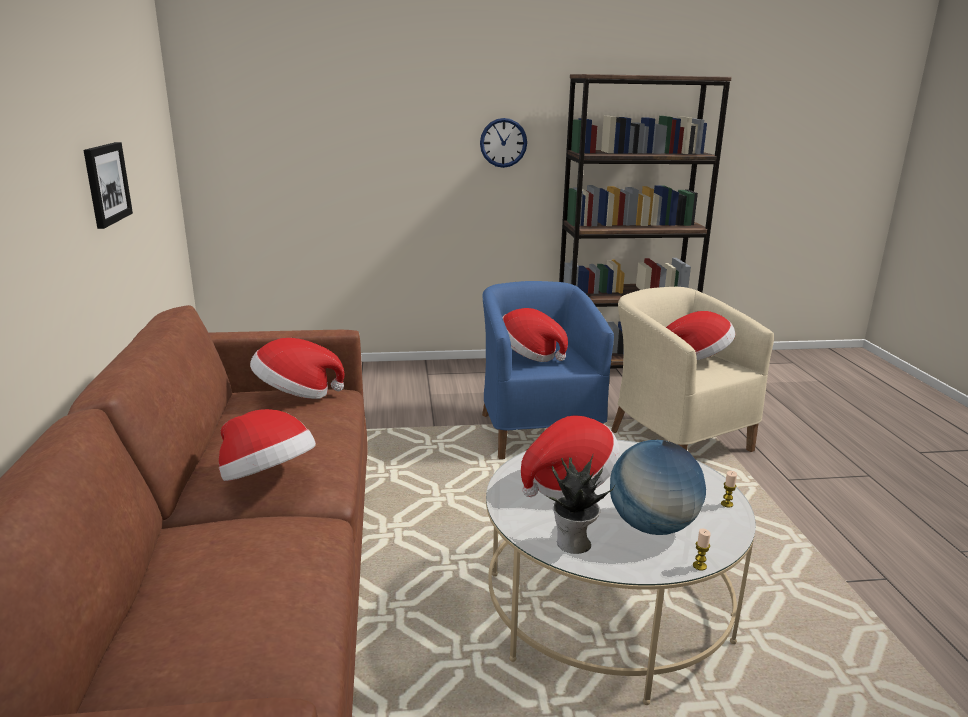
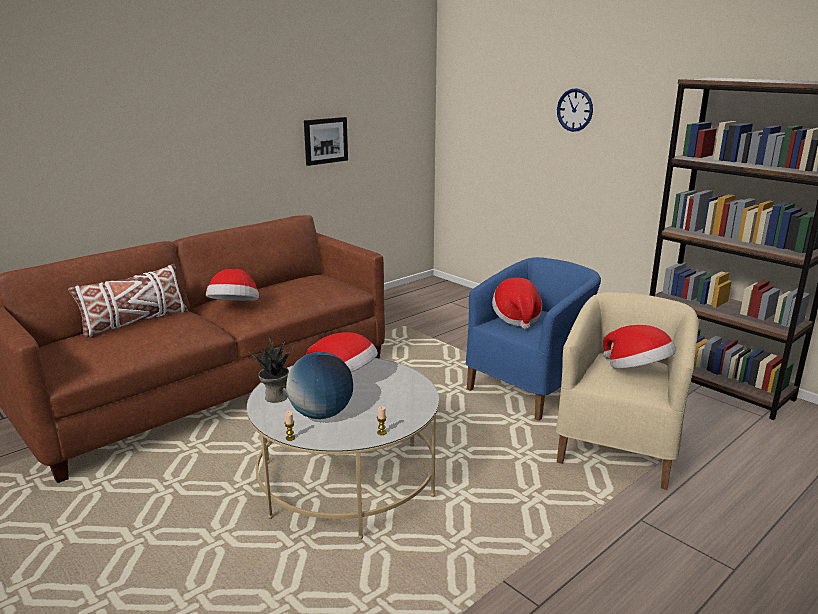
camera: 55 degrees right, 0 degrees up
hat [250,338,344,399] -> none
wall clock [480,118,527,168] -> wall clock moved to [557,88,593,132]
none -> white pillow [68,264,188,337]

